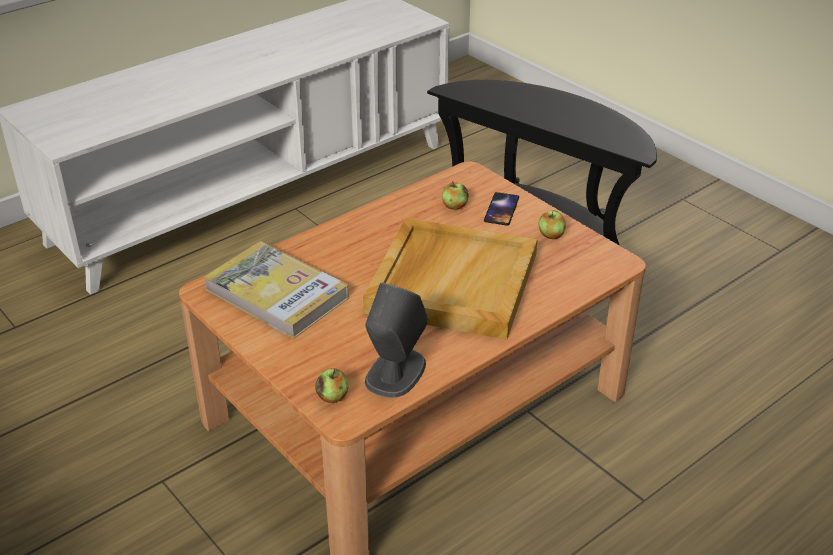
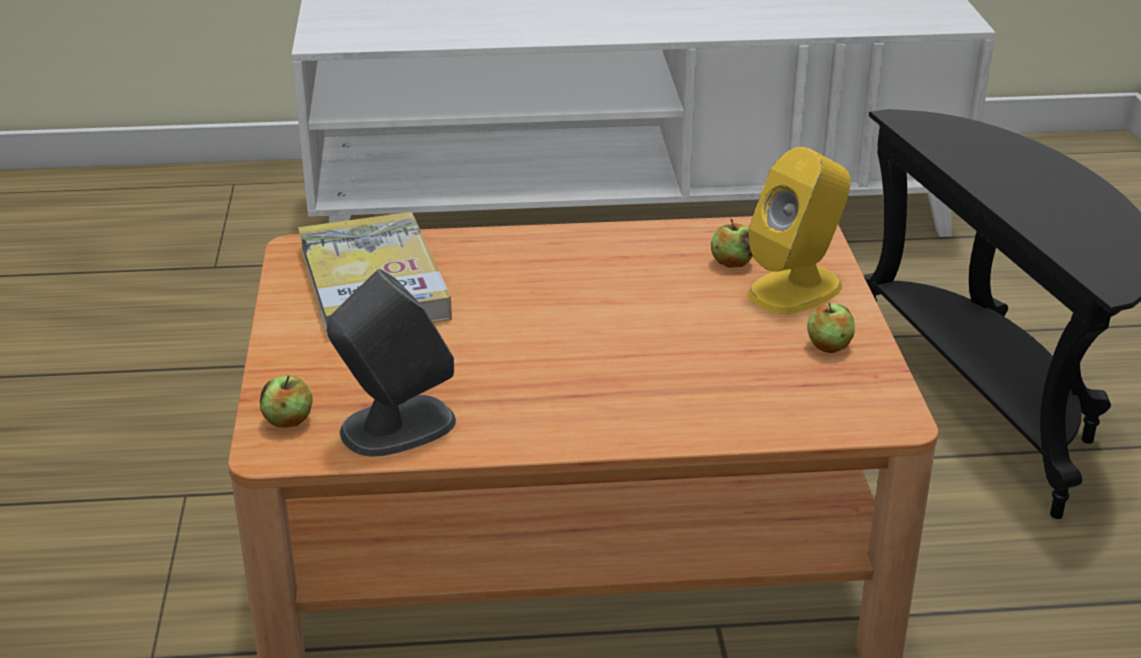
camera: 35 degrees right, 5 degrees down
beige tray [363,218,538,340] -> none
phone [484,192,519,226] -> yellow speaker [748,147,851,314]

